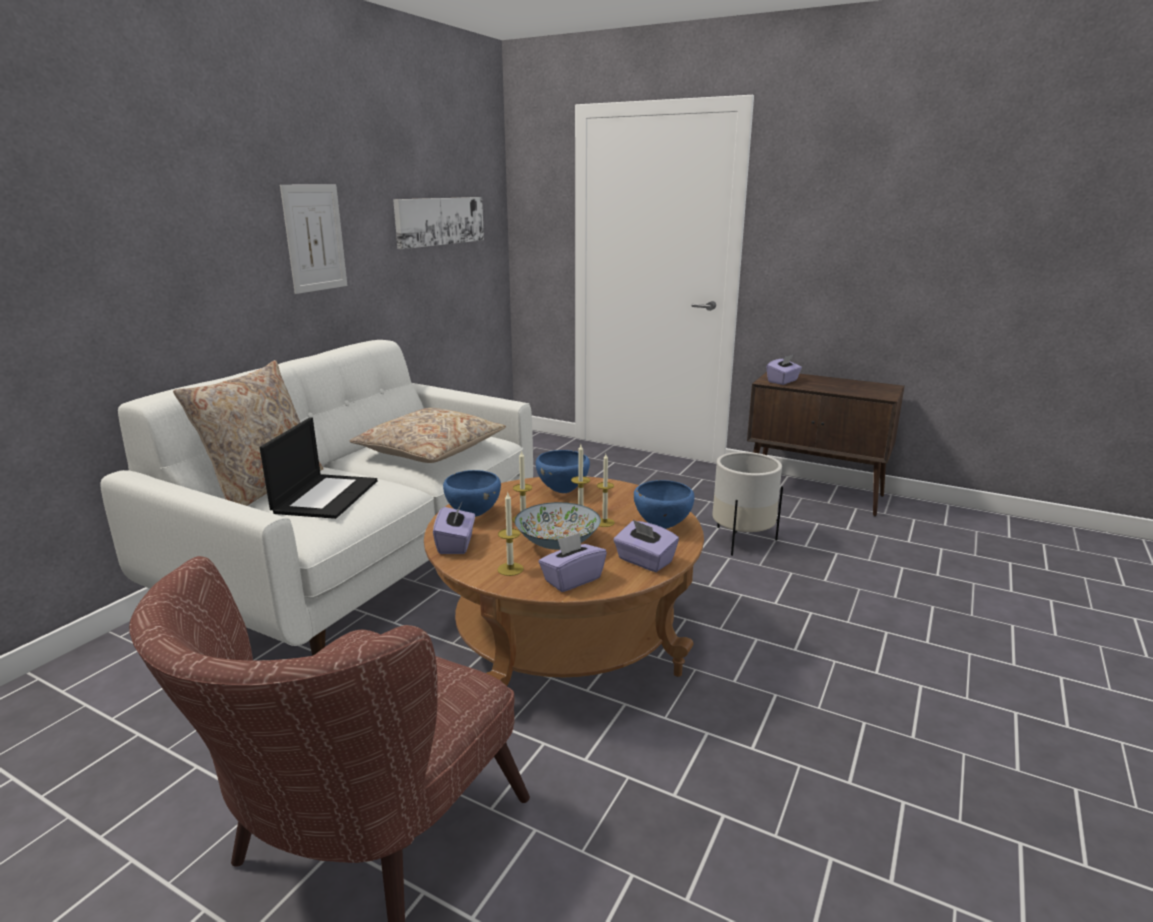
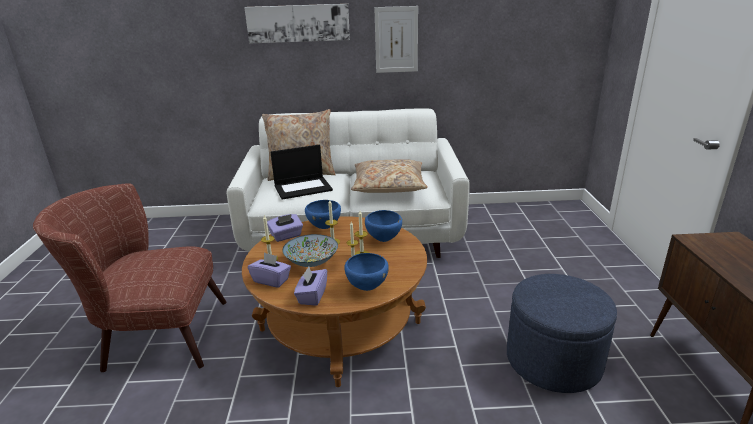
camera: 60 degrees right, 5 degrees up
picture [393,197,484,249] -> picture moved to [244,4,350,43]
white planter [712,452,783,556] -> blue ottoman [507,274,617,393]
purple tissue box [766,355,802,385] -> none

